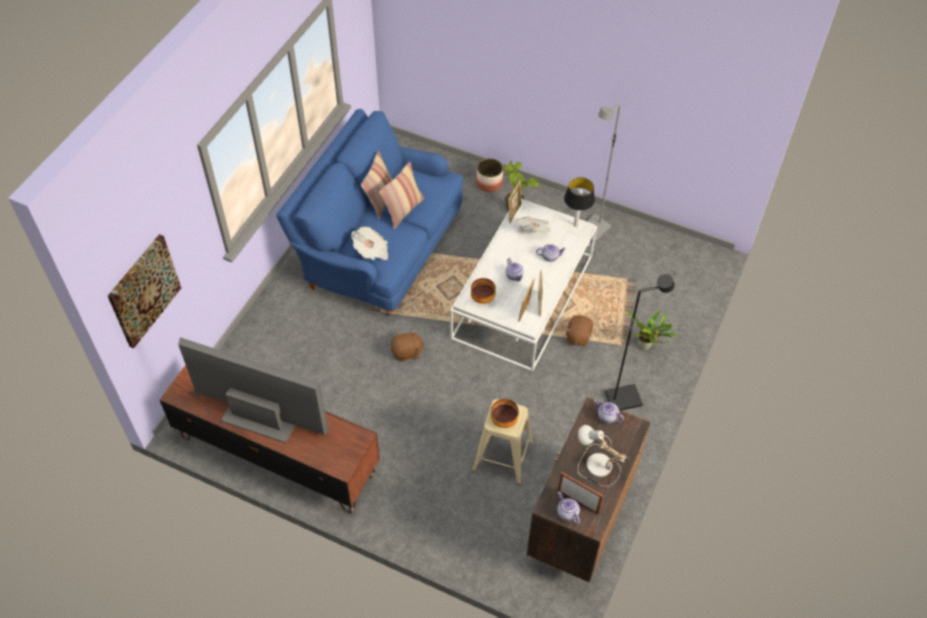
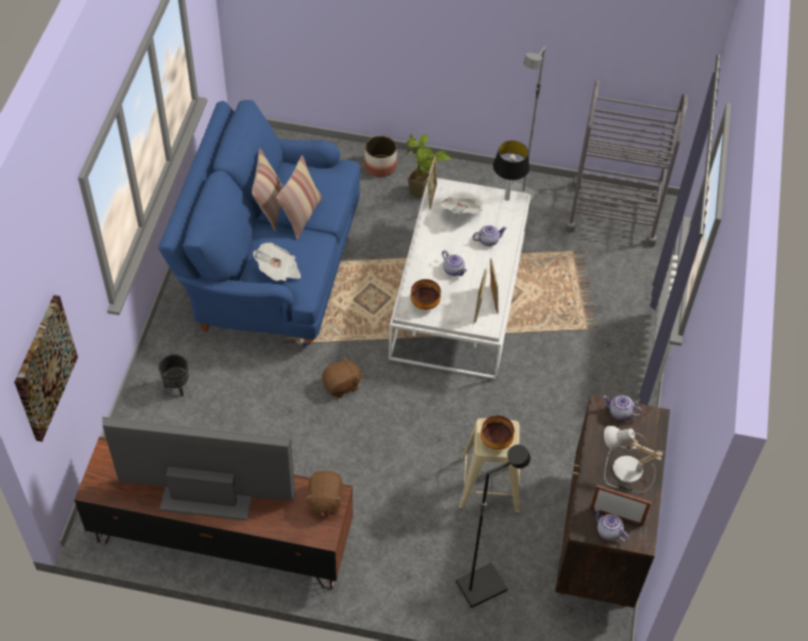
camera: 15 degrees left, 0 degrees up
brown plush toy [566,315,593,346] -> brown plush toy moved to [305,471,343,516]
black floor lamp [605,274,675,411] -> black floor lamp moved to [456,445,531,608]
potted plant [623,311,679,350] -> none
none -> black planter [159,354,189,397]
none -> grey cart [565,80,688,247]

